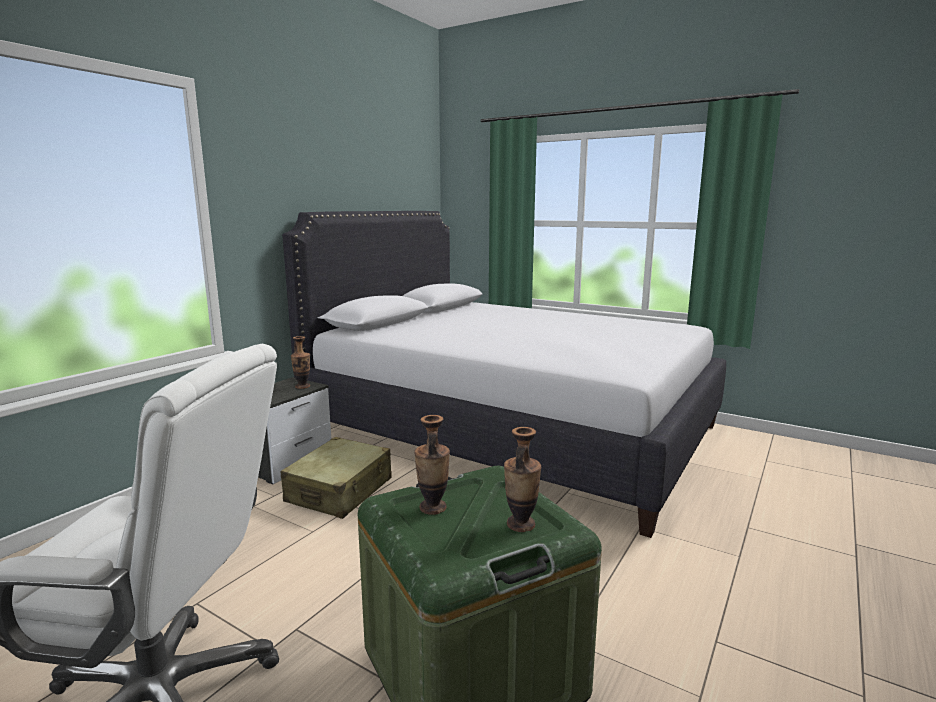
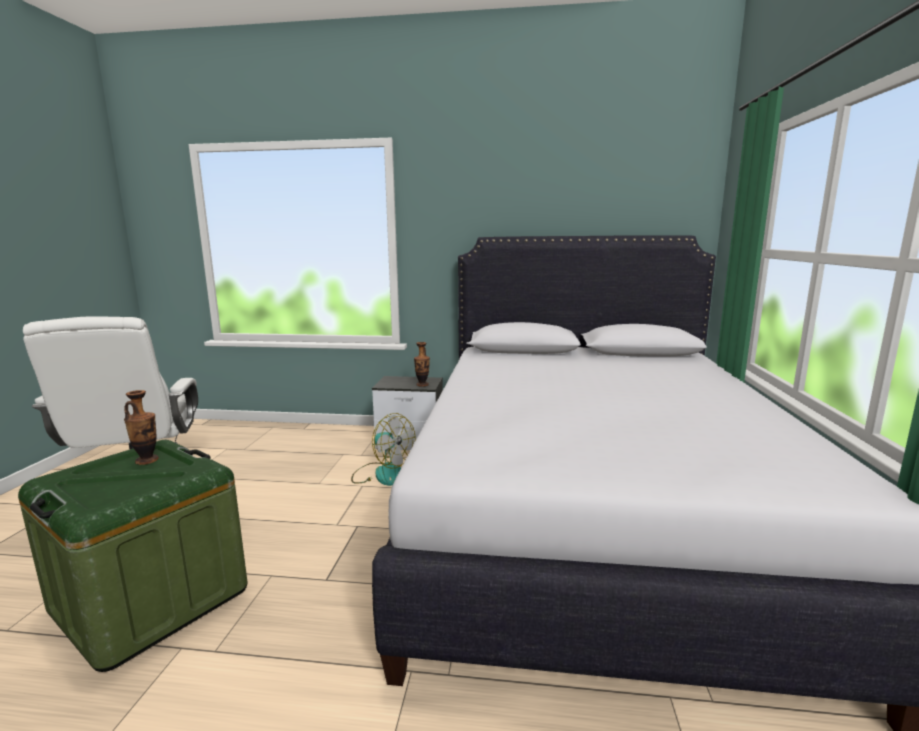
camera: 65 degrees right, 0 degrees up
beige suitcase [281,437,392,519] -> fan [351,413,416,486]
vase [504,427,541,532] -> none

